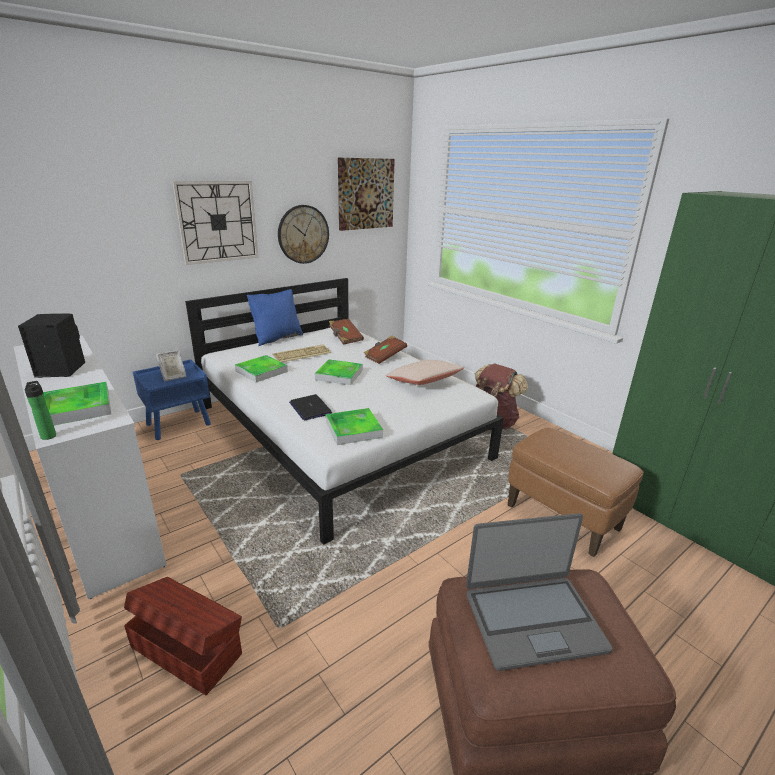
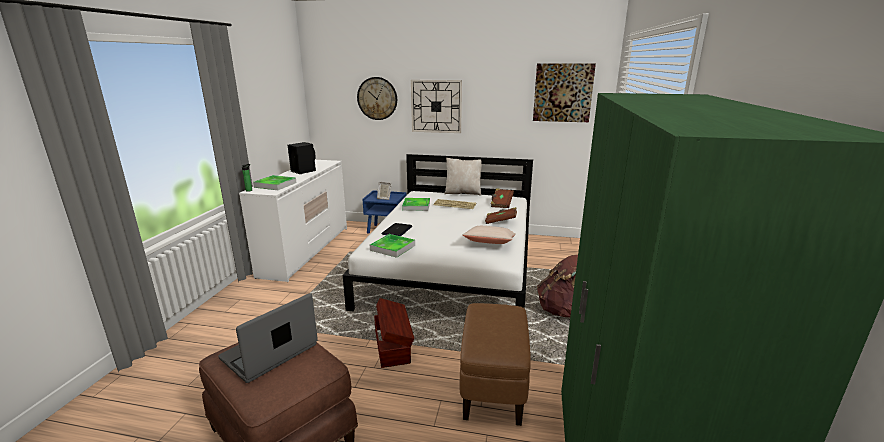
camera: 50 degrees right, 5 degrees down
brown storage box [124,577,242,695] -> brown storage box moved to [374,298,414,368]
blue pillow [247,289,303,346] -> beige pillow [444,157,482,196]
wall clock [278,205,329,264] -> wall clock moved to [357,77,397,120]
tray [315,360,363,385] -> none
laptop [466,513,612,671] -> laptop turned 90 degrees clockwise [218,293,318,383]

